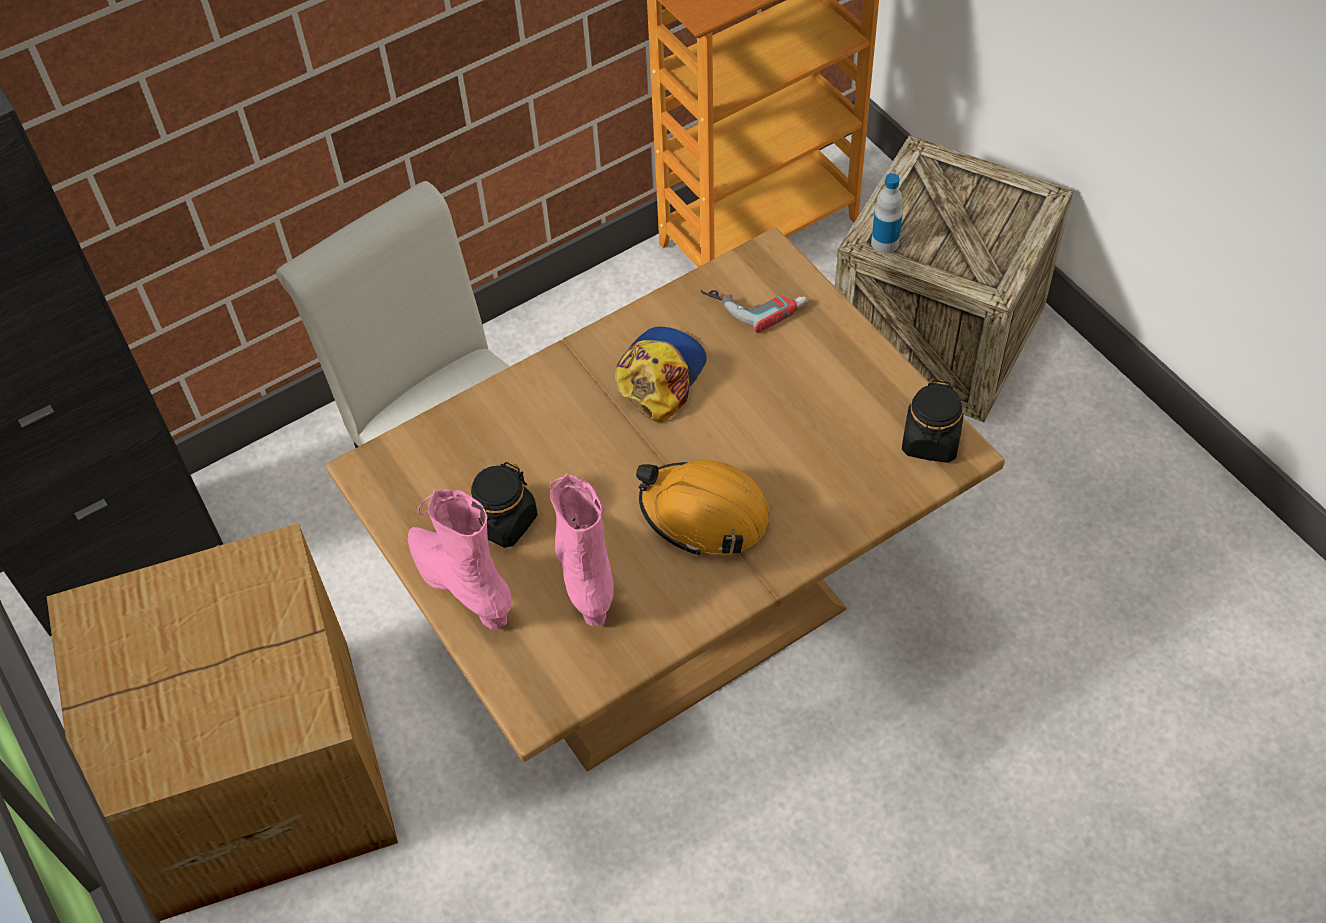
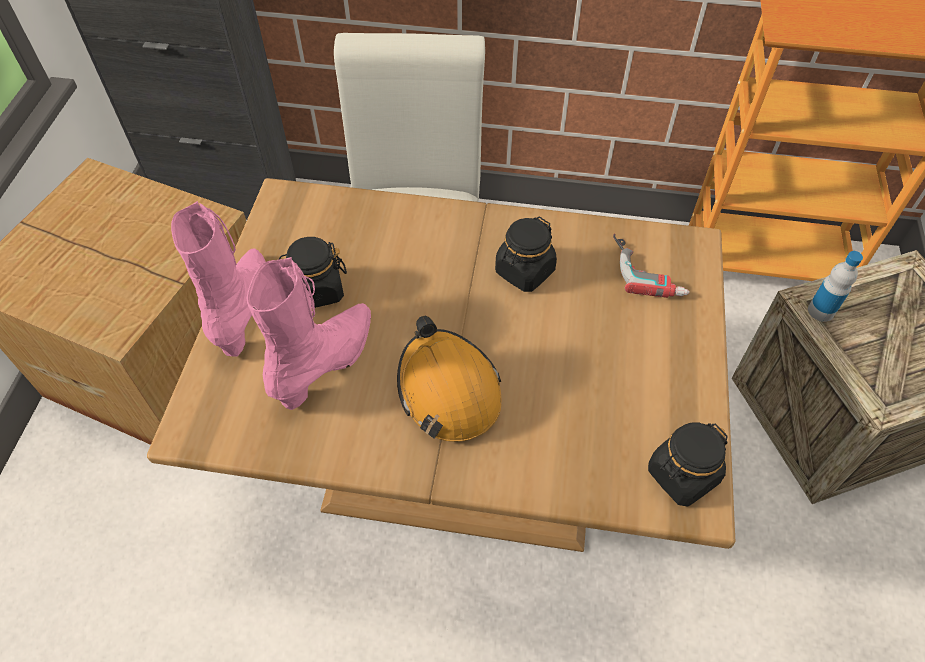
camera: 40 degrees right, 0 degrees up
cap [615,327,707,422] -> black jar [495,217,557,292]

